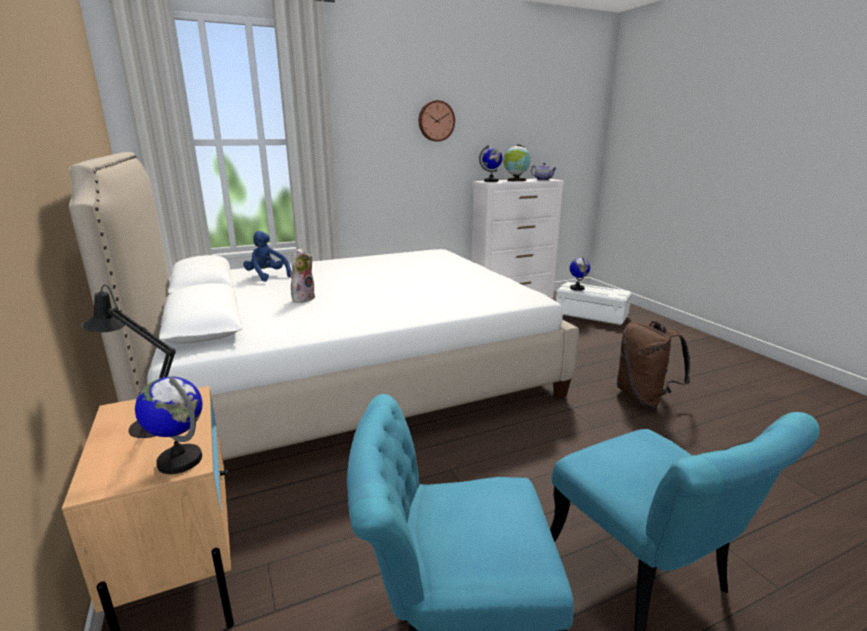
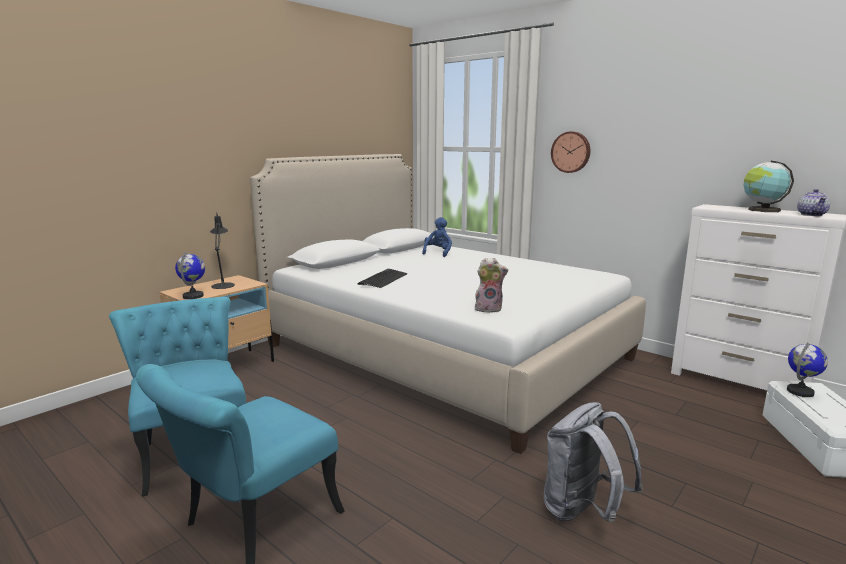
camera: 65 degrees right, 5 degrees down
plush toy [290,248,315,303] -> plush toy moved to [475,258,508,313]
wall clock [419,100,455,142] -> wall clock moved to [551,131,590,173]
globe [479,145,503,182] -> none
brown backpack [617,321,690,408] -> grey backpack [544,402,643,522]
none -> keyboard [358,269,408,288]

